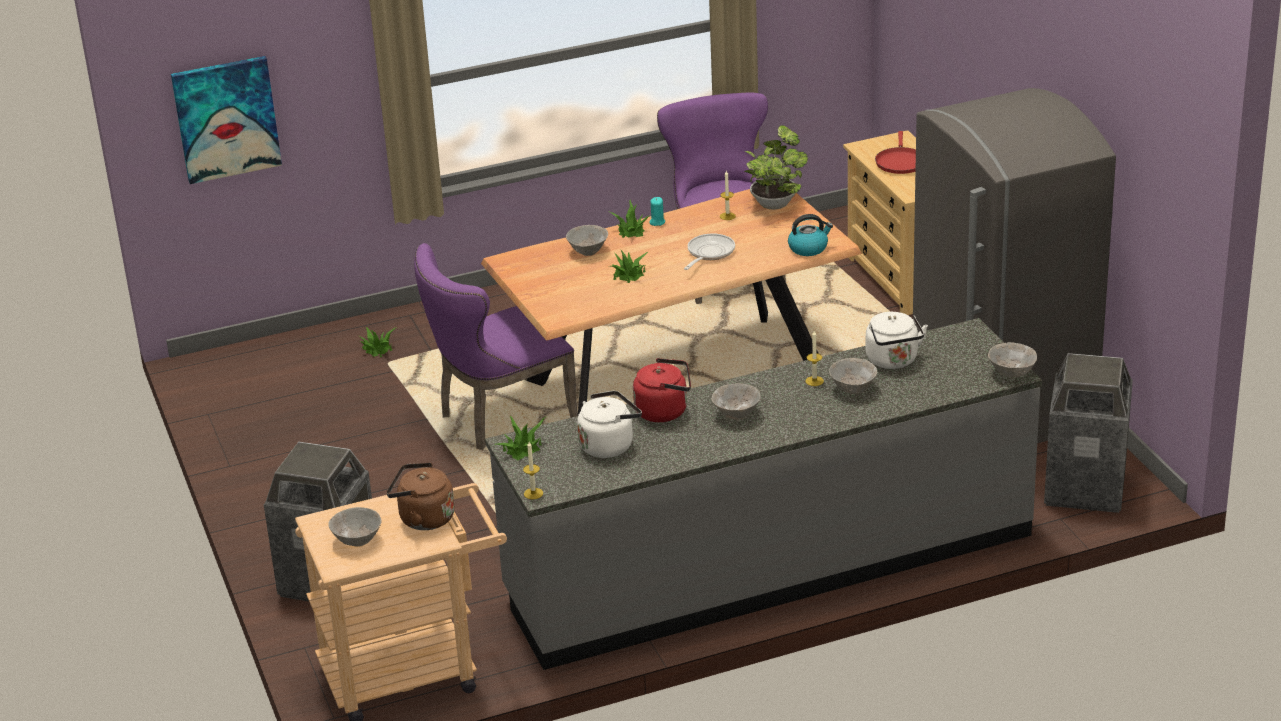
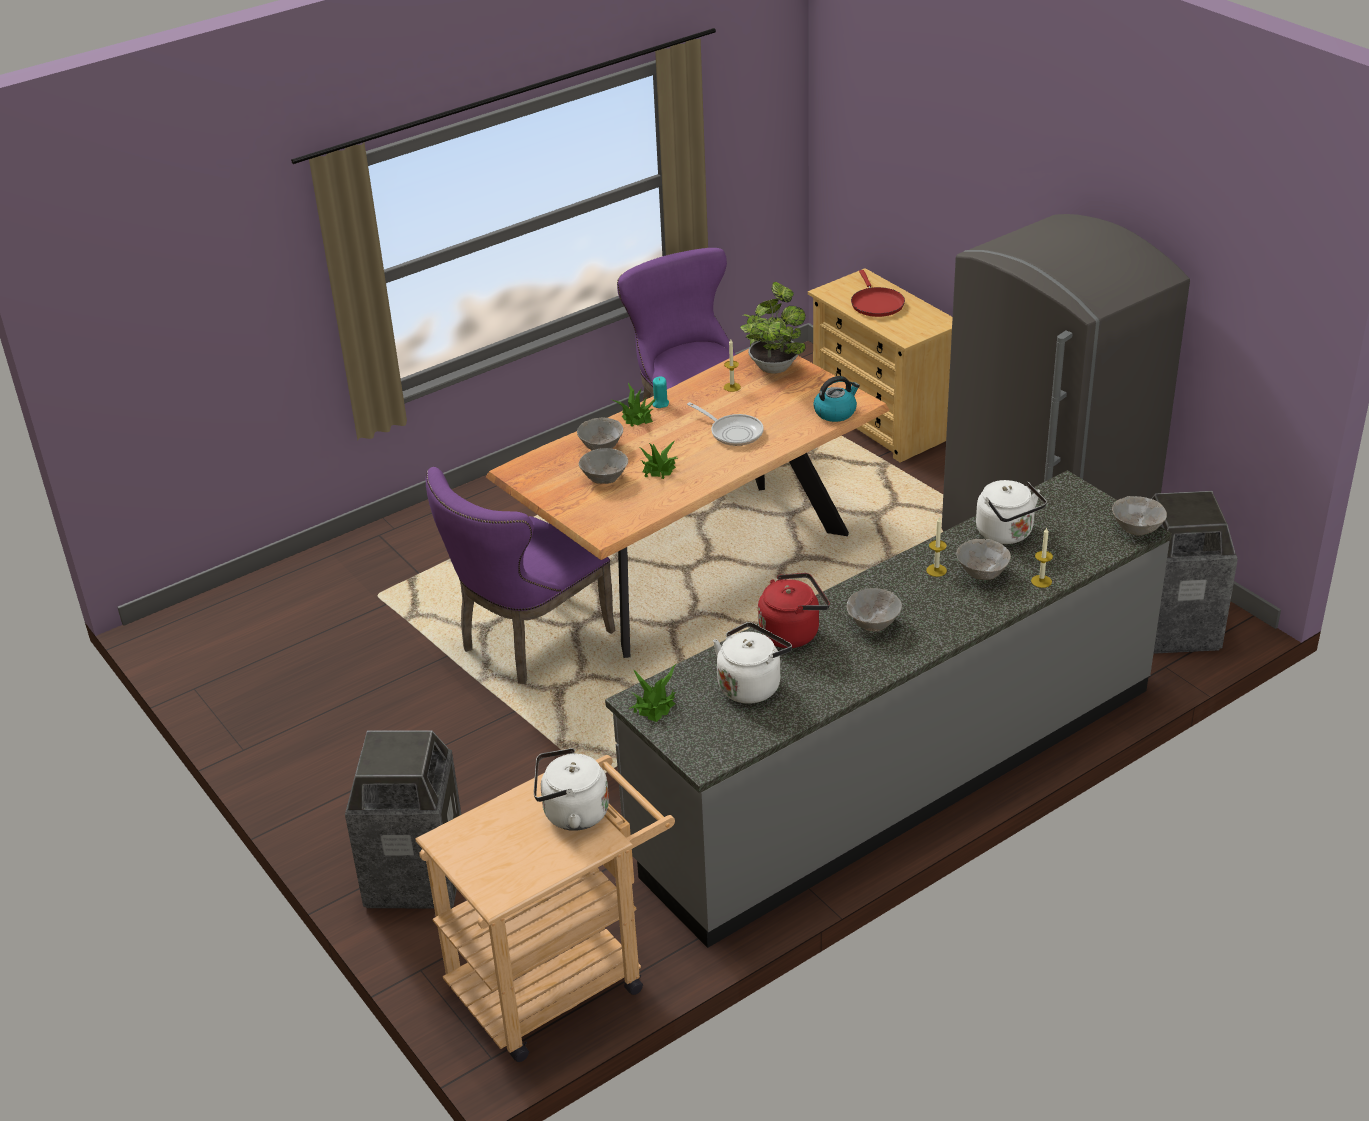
camera: 15 degrees left, 5 degrees up
picture [171,56,282,184] -> none
grey bowl [329,507,381,547] -> grey bowl moved to [579,448,628,484]
potted plant [359,327,397,357] -> none
brown kettle [386,462,455,530] -> white kettle [534,748,609,831]
candle [523,442,543,500] -> candle moved to [1031,527,1053,588]
frying pan [684,233,735,270] -> frying pan turned 120 degrees clockwise [687,402,763,446]

